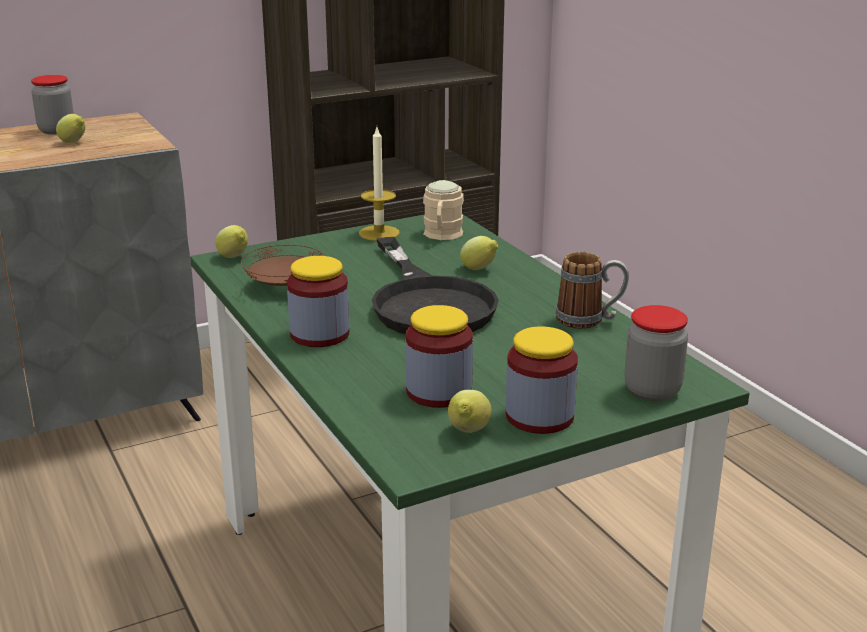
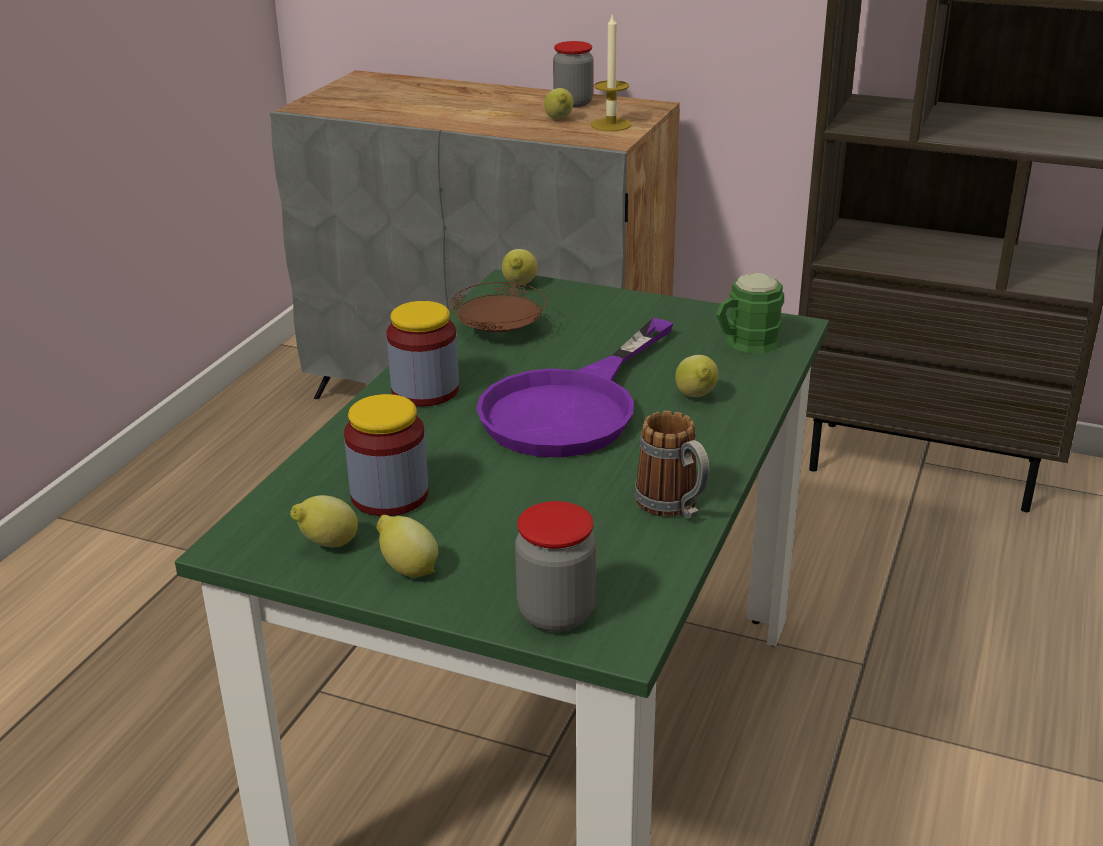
camera: 50 degrees right, 5 degrees up
candle [359,127,400,241] -> candle moved to [591,12,631,131]
black frying pan [372,237,499,334] -> purple frying pan [476,318,673,457]
beige mug [423,180,464,240] -> green mug [716,273,784,353]
jar [506,326,578,434] -> lemon [377,515,438,577]

